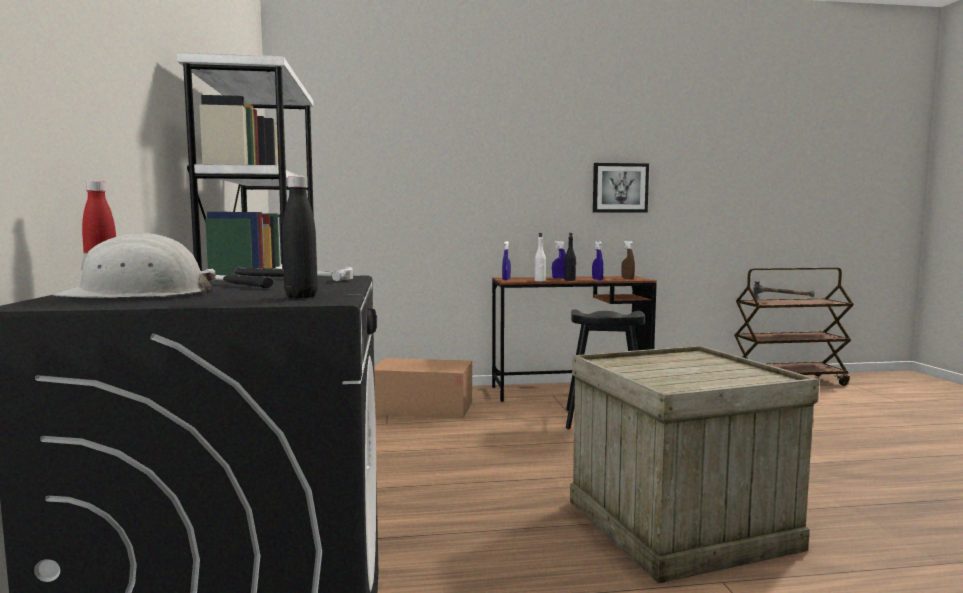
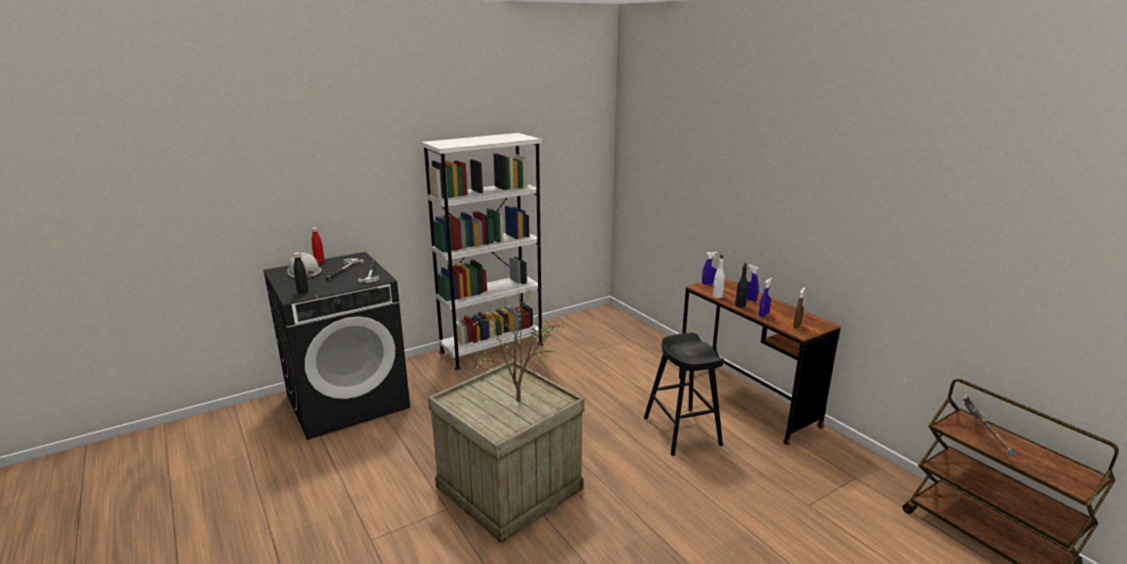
camera: 65 degrees right, 15 degrees up
cardboard box [374,358,472,419] -> none
picture [593,163,649,213] -> none
none -> potted plant [473,290,566,403]

